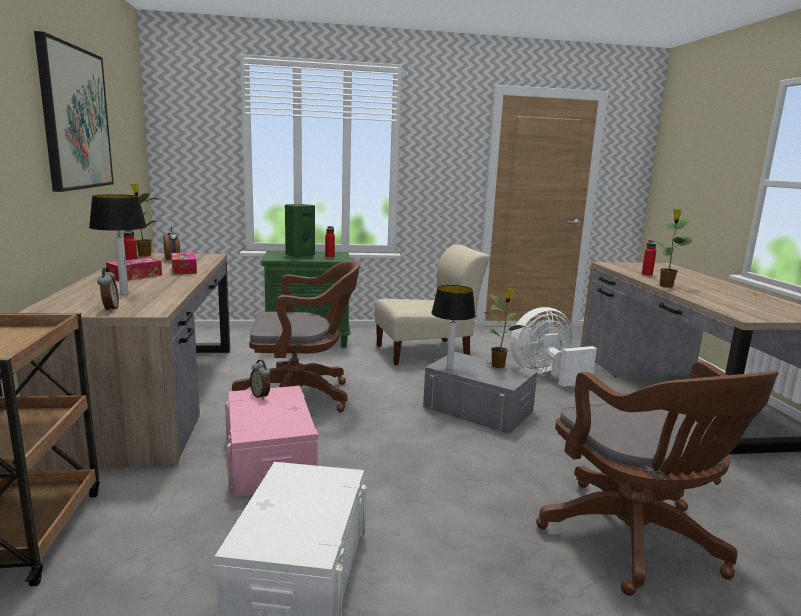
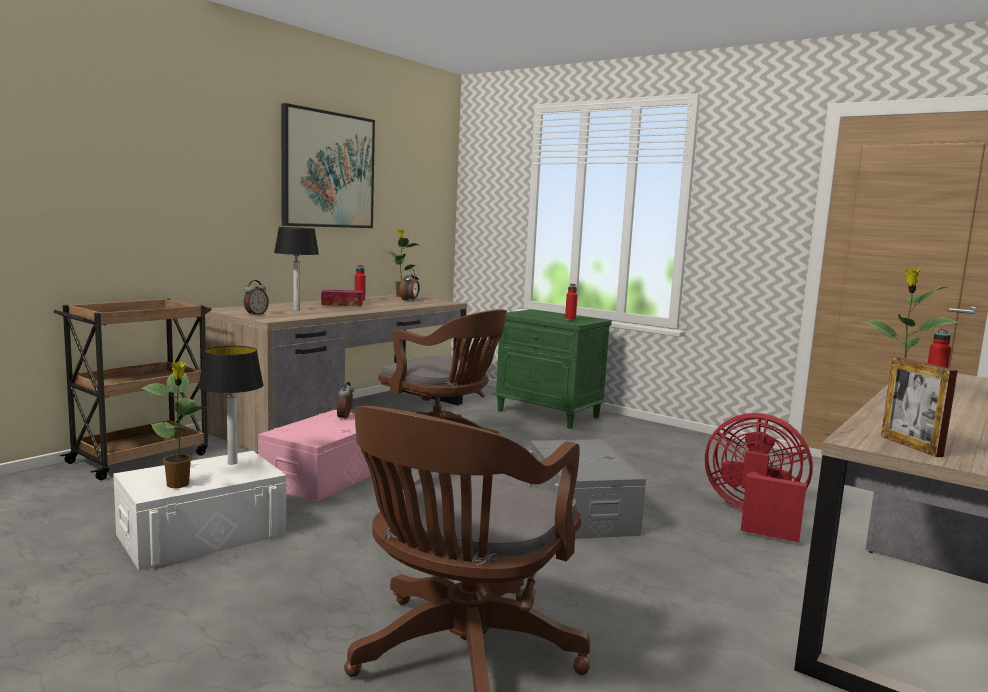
camera: 45 degrees right, 5 degrees down
tissue box [171,252,197,275] -> none
green speaker [285,204,315,258] -> none
beige chair [375,245,490,365] -> none
table lamp [431,285,476,370] -> table lamp moved to [198,346,264,465]
potted plant [482,288,528,368] -> potted plant moved to [141,361,209,488]
white fan [510,307,597,387] -> red fan [705,413,813,543]
none -> picture frame [881,357,958,457]

